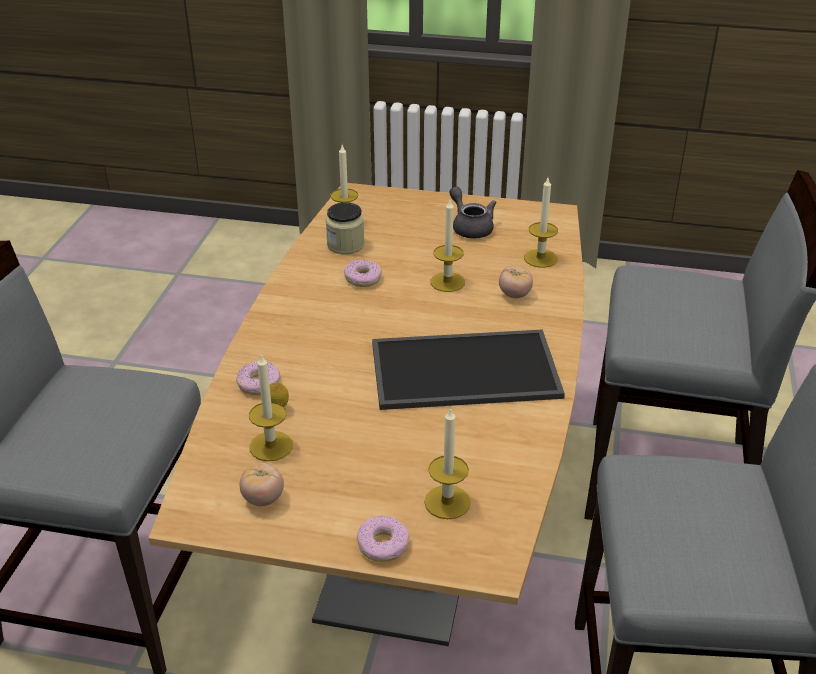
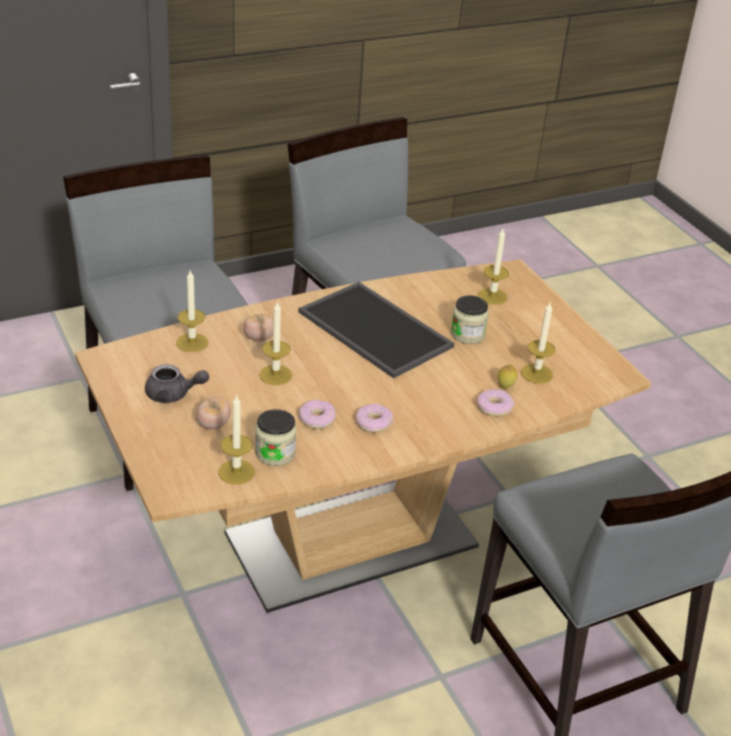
camera: 130 degrees left, 0 degrees up
tomato [240,462,284,506] -> tomato moved to [196,396,231,430]
donut [357,516,409,562] -> donut moved to [355,404,393,433]
grey teapot [450,187,496,238] -> grey teapot turned 105 degrees counterclockwise [145,364,209,403]
none -> jar [451,295,489,344]

